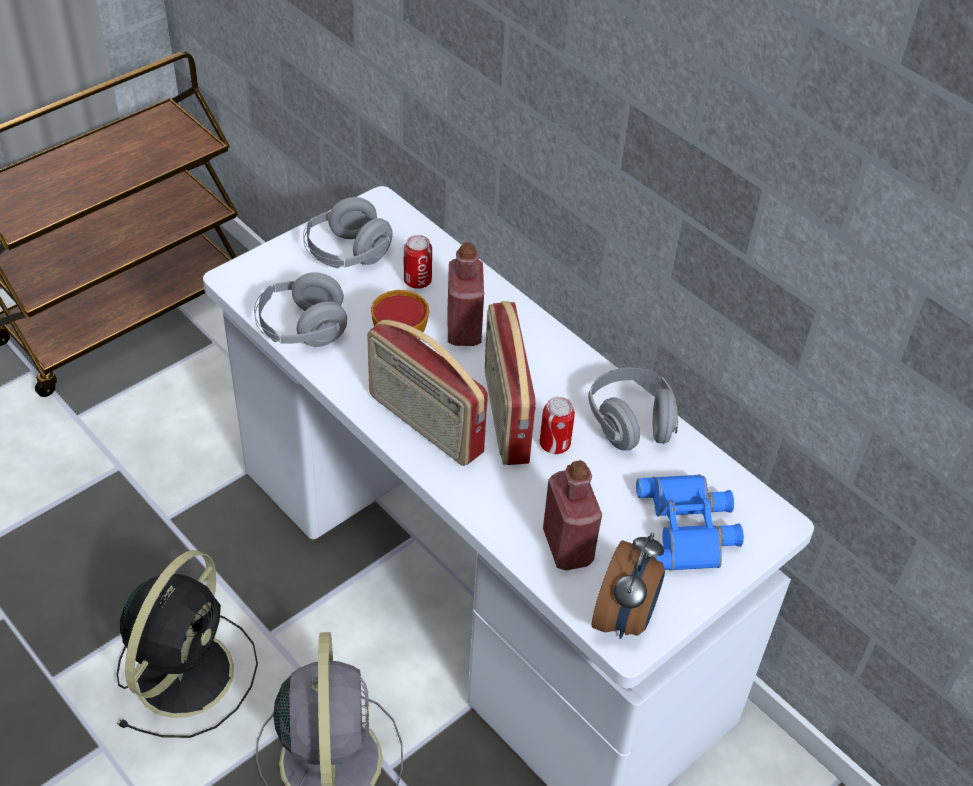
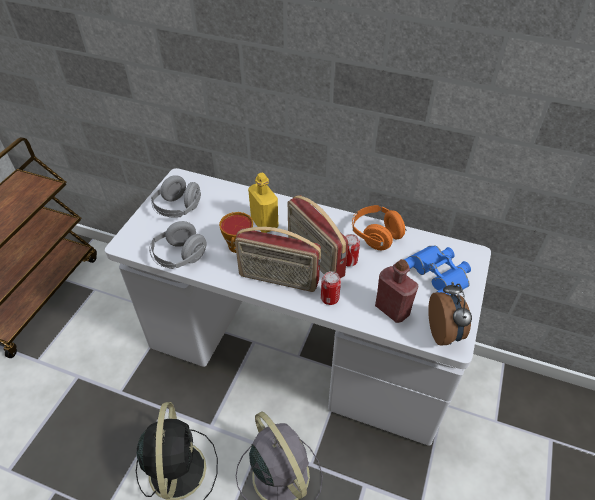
camera: 25 degrees left, 0 degrees up
can [404,235,432,289] -> can moved to [321,271,341,305]
red bottle [447,242,484,346] -> yellow bottle [248,173,279,233]
grey headphones [588,368,678,451] -> orange headphones [352,205,407,250]

